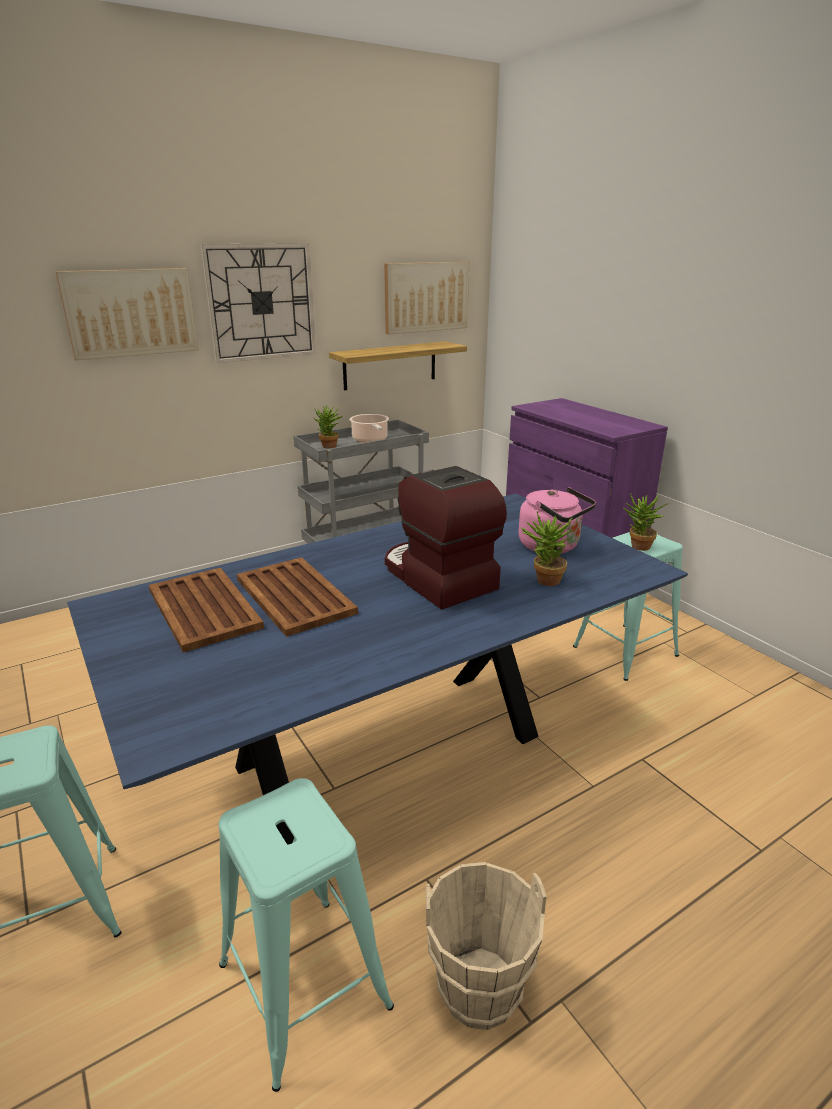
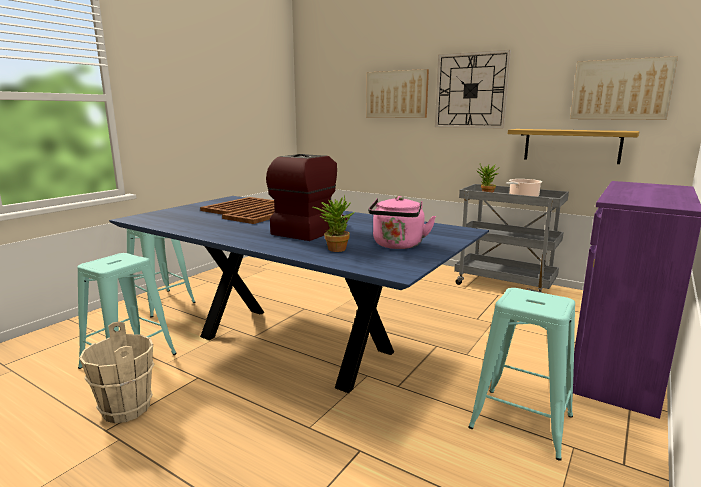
camera: 65 degrees right, 10 degrees down
potted plant [623,493,669,551] -> none

